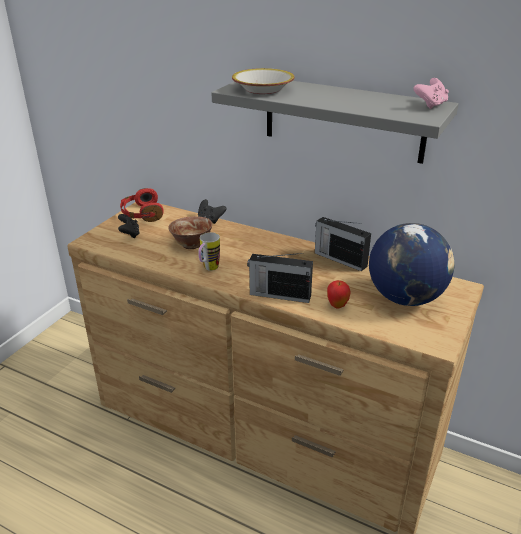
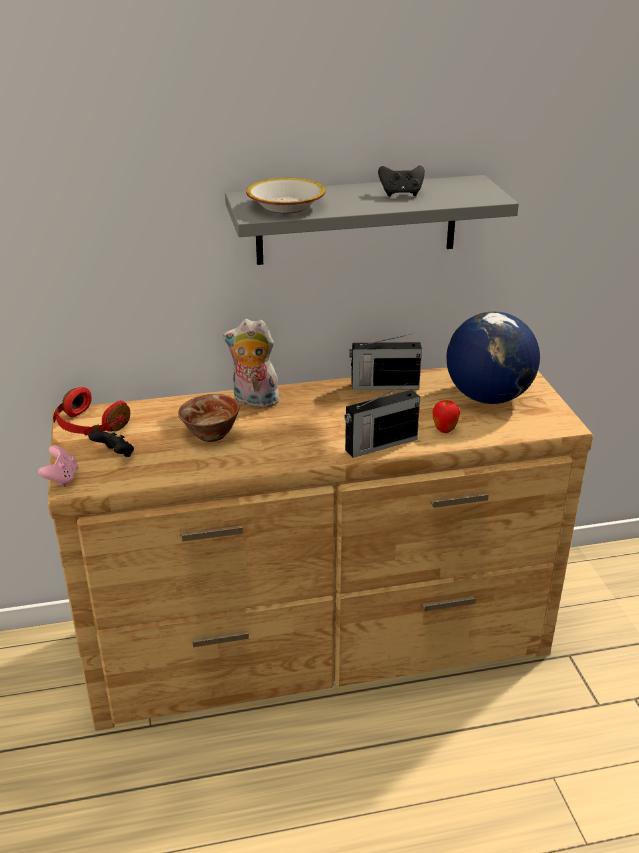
camera: 40 degrees left, 0 degrees up
black game controller [198,199,226,224] -> black game controller moved to [378,165,425,197]
mug [198,232,220,271] -> none
pink game controller [414,78,449,109] -> pink game controller moved to [38,445,78,487]
none -> plush toy [223,319,280,408]

